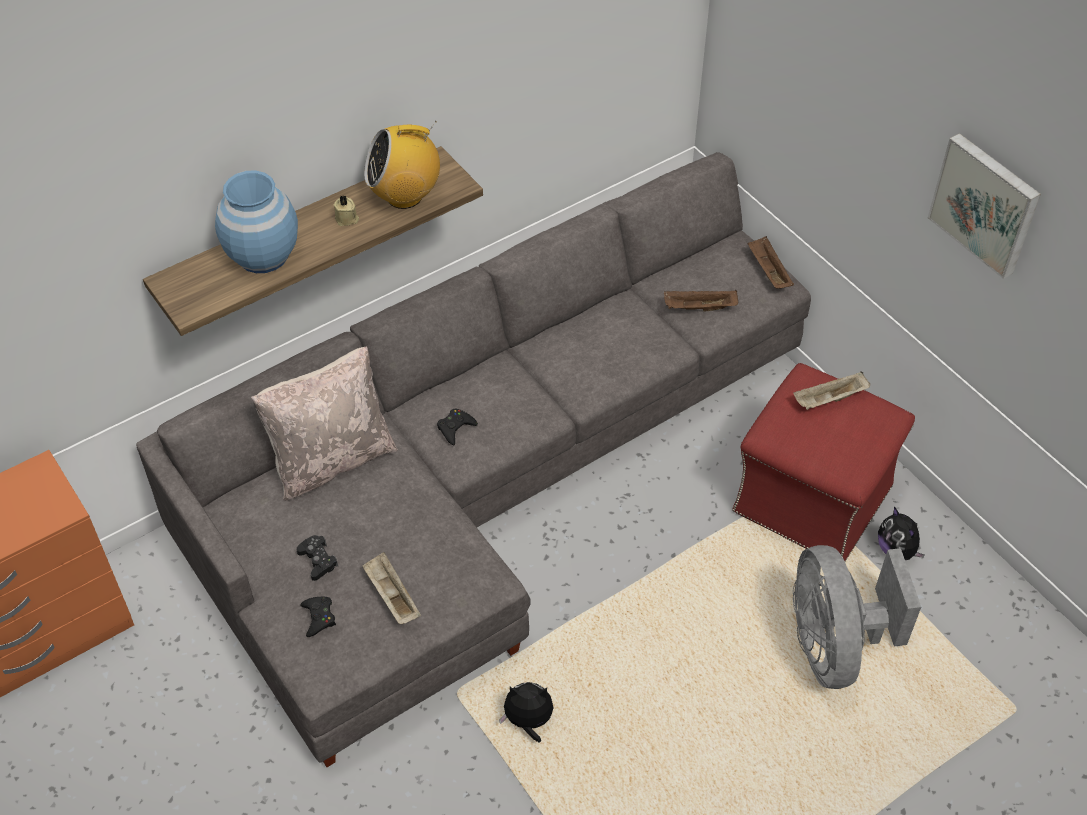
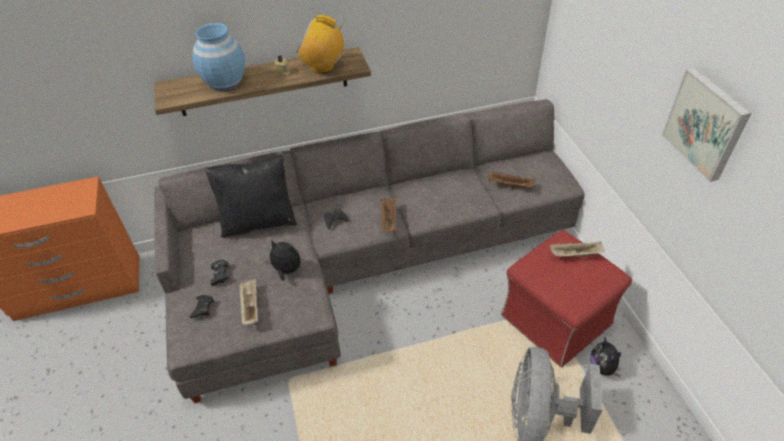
camera: 20 degrees right, 5 degrees down
beige pillow [251,347,398,501] -> black pillow [204,154,297,238]
plush toy [499,682,553,743] -> plush toy moved to [265,239,301,281]
brown tray [747,236,794,289] -> brown tray moved to [381,197,396,232]

